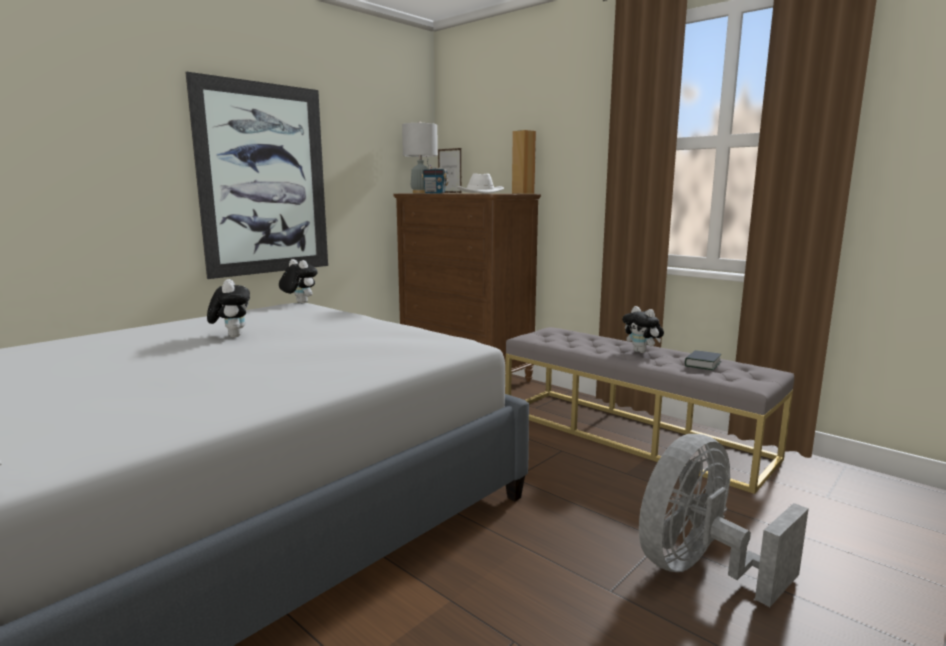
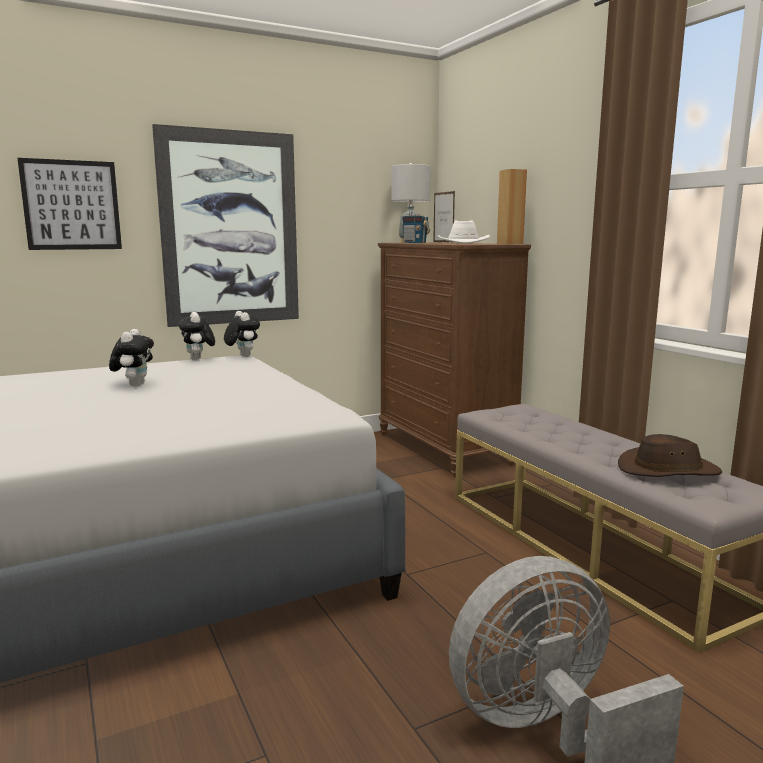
camera: 20 degrees right, 0 degrees up
plush toy [622,306,664,353] -> plush toy moved to [179,312,215,360]
book [685,350,721,370] -> brown hat [618,434,722,477]
none -> picture [17,158,122,250]

